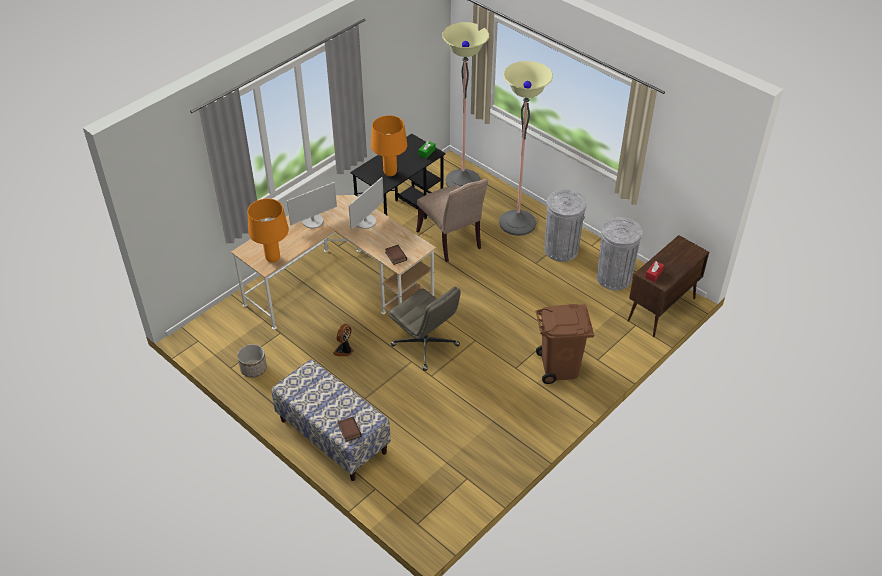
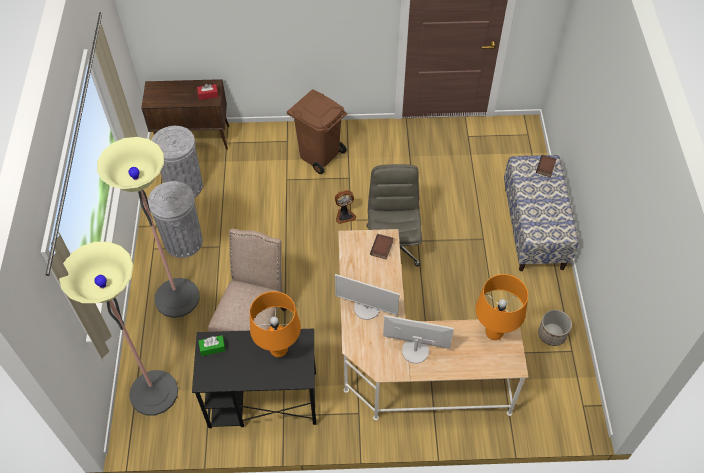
camera: 135 degrees left, 10 degrees up
fan [333,324,354,356] -> fan moved to [335,190,356,224]
monitor [349,177,384,230] -> monitor turned 150 degrees counterclockwise [335,274,400,320]

